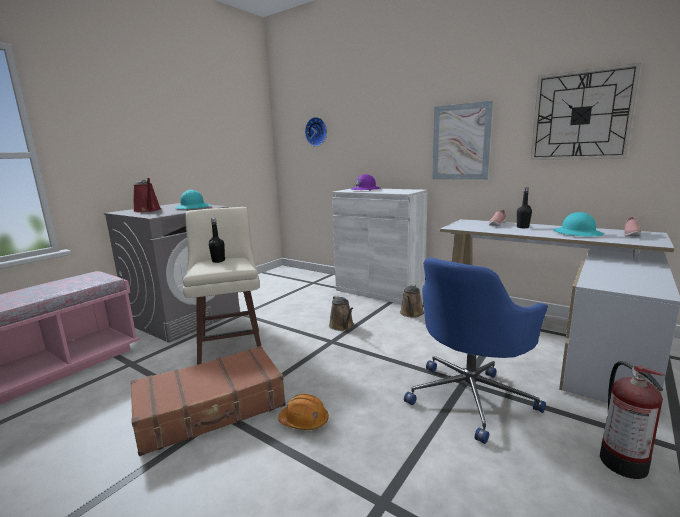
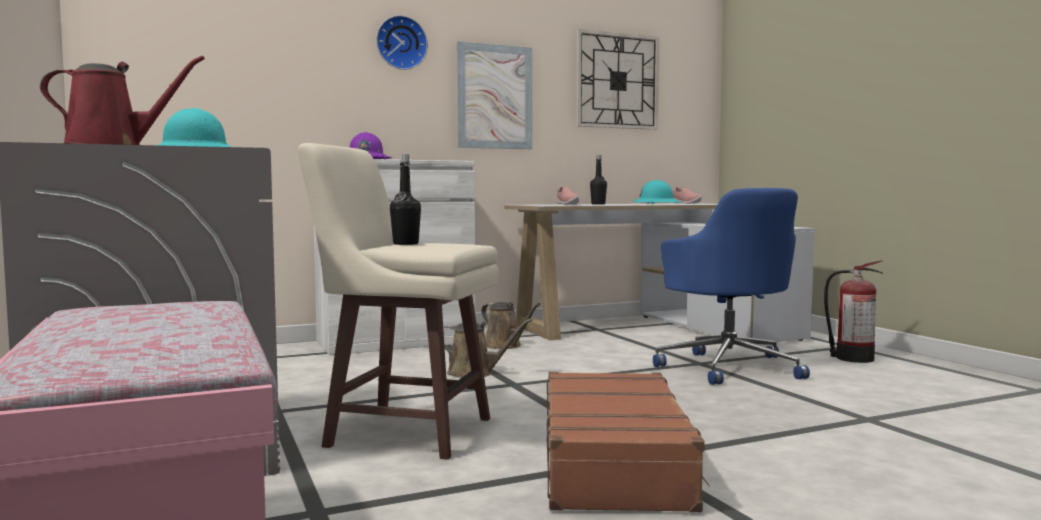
camera: 60 degrees left, 10 degrees down
orange hard hat [278,394,329,430] -> none
wall clock [305,117,327,147] -> wall clock moved to [376,15,428,70]

